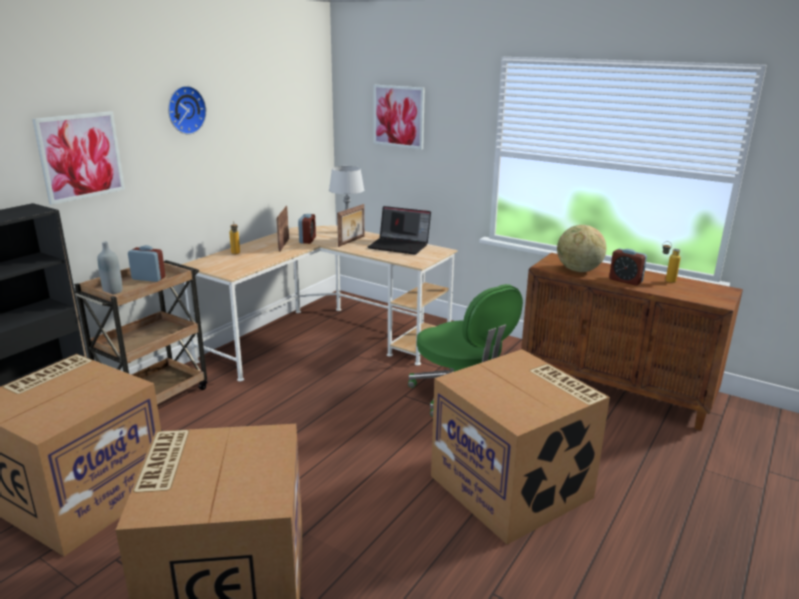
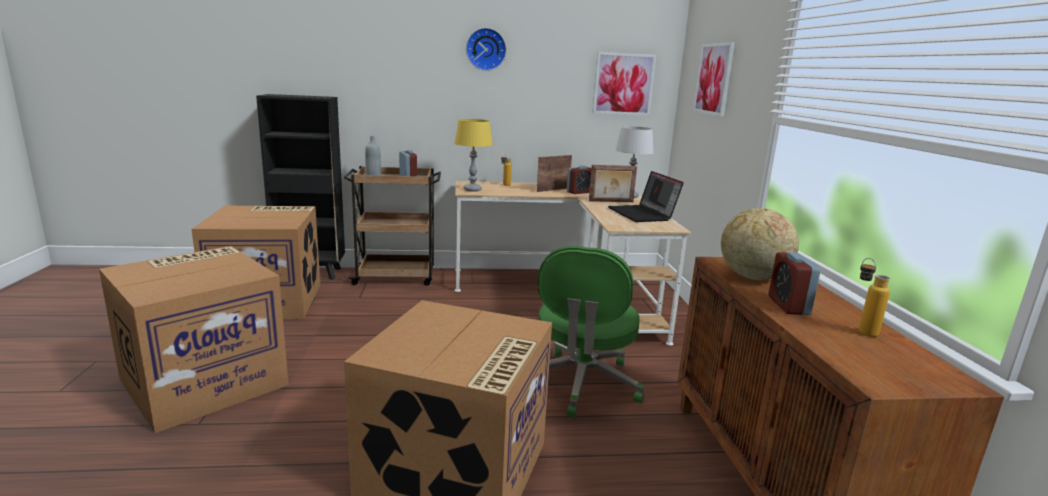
camera: 50 degrees right, 5 degrees down
picture [32,111,125,205] -> picture moved to [592,52,656,116]
none -> yellow table lamp [454,119,493,192]

